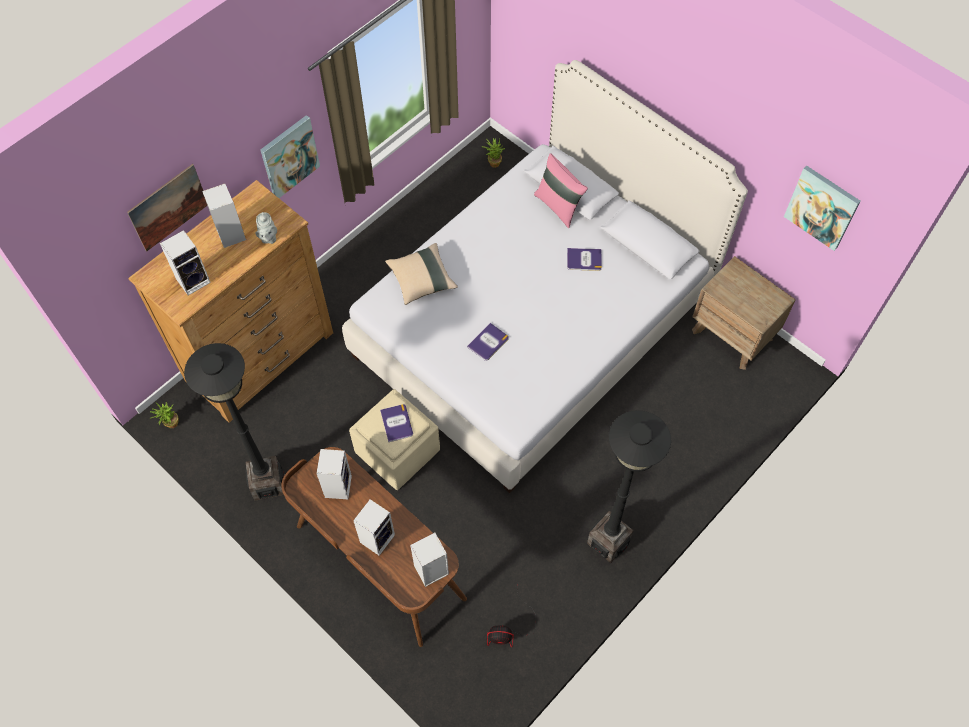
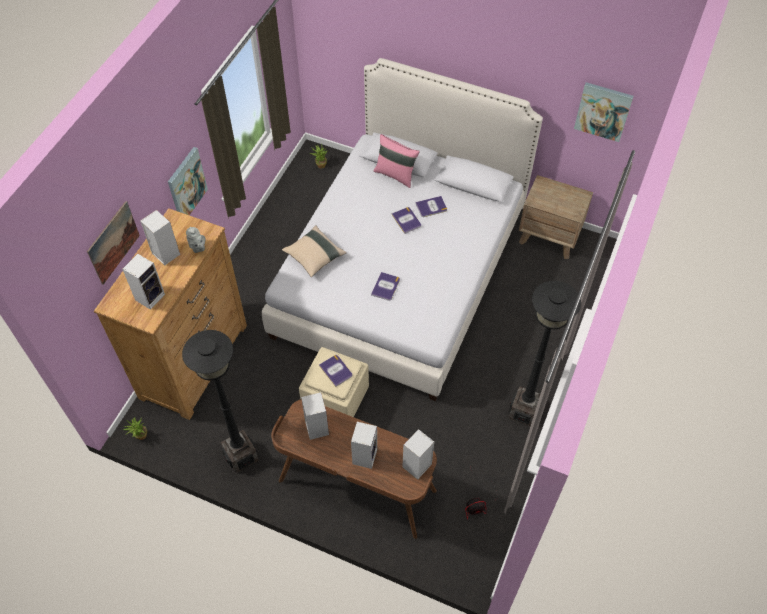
camera: 20 degrees left, 5 degrees down
none -> book [392,207,421,234]

